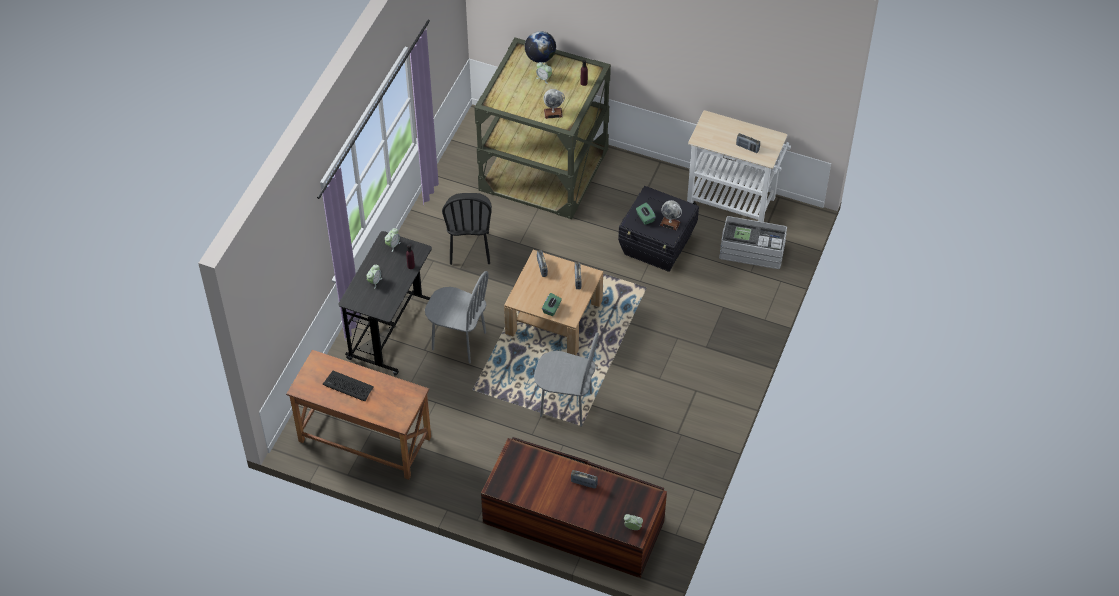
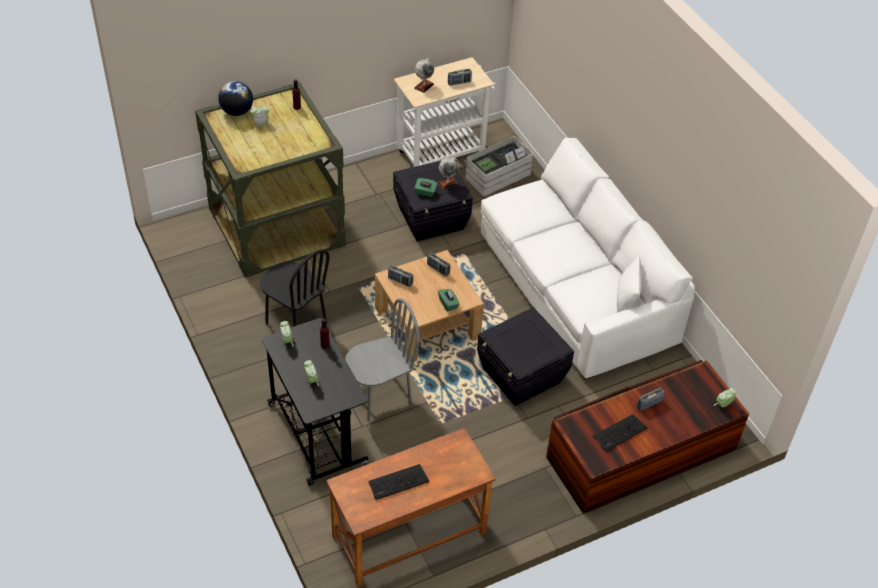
camera: 50 degrees left, 5 degrees down
grey chair [534,332,599,427] -> black storage box [477,307,574,406]
globe [544,89,565,119] -> globe moved to [414,58,434,93]
none -> white sofa [481,138,695,380]
none -> keyboard [593,414,648,451]

